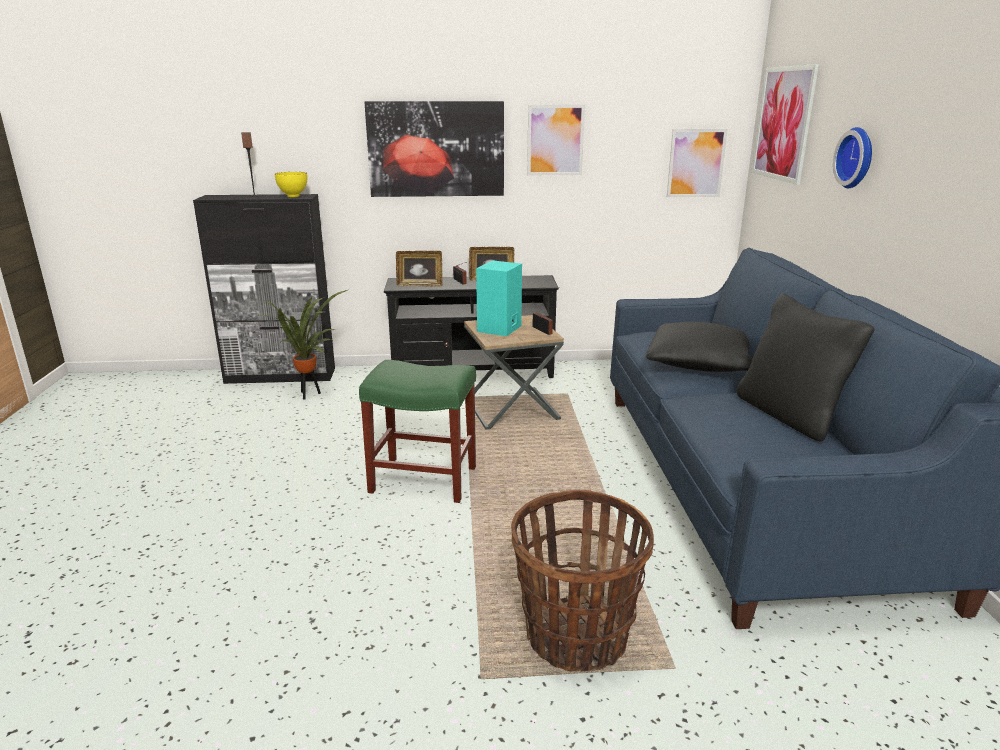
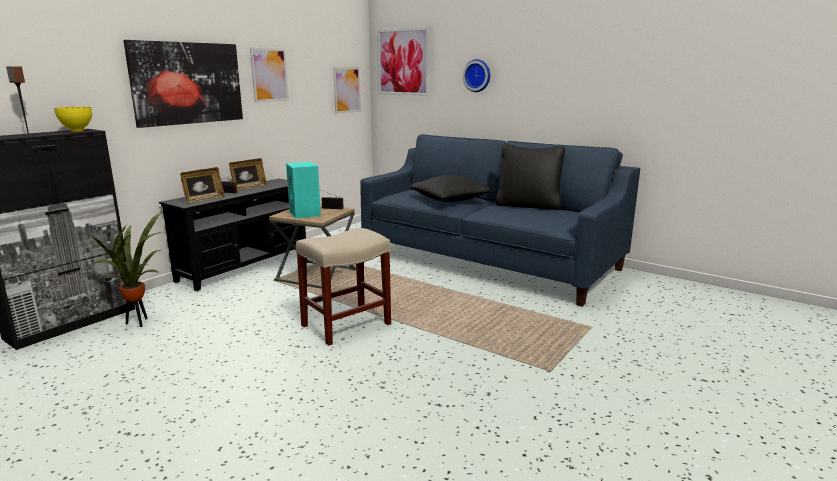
camera: 50 degrees left, 5 degrees down
green stool [359,360,476,503] -> beige stool [296,228,391,346]
basket [511,490,654,672] -> none

